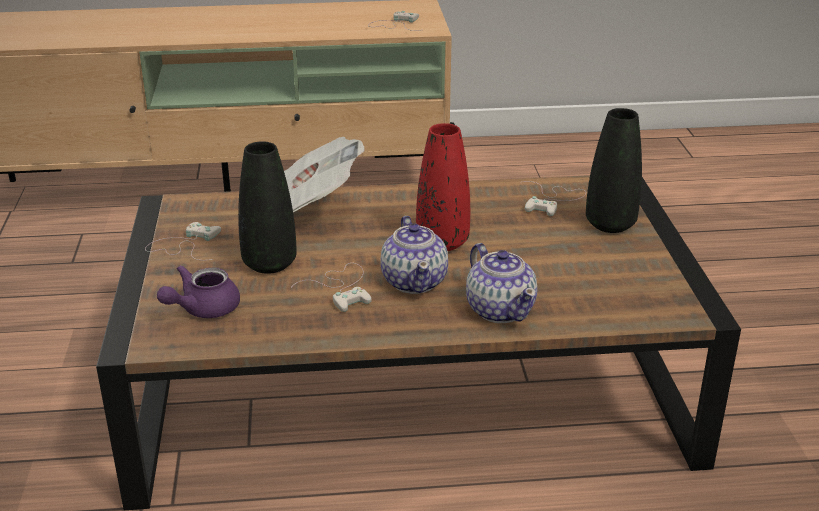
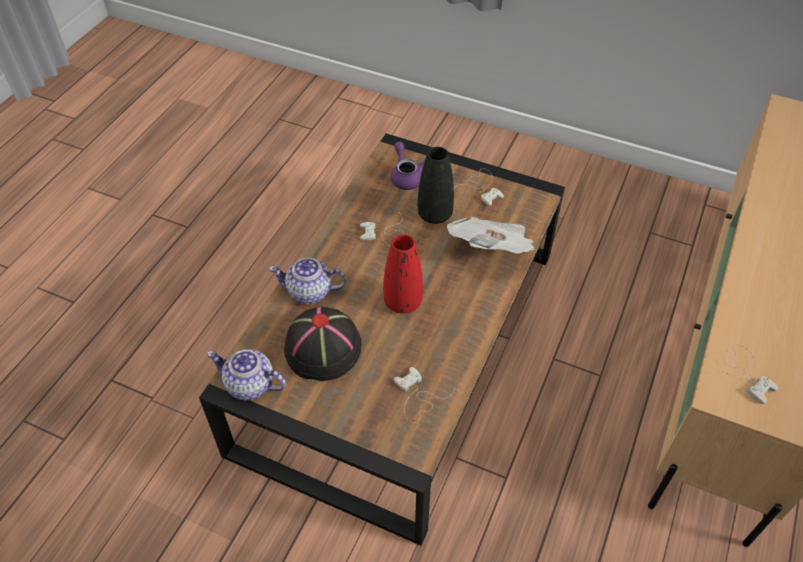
camera: 120 degrees right, 20 degrees up
teapot [380,216,448,294] -> teapot moved to [207,349,286,401]
black vase [586,108,642,233] -> none
none -> black hat [284,307,361,381]

